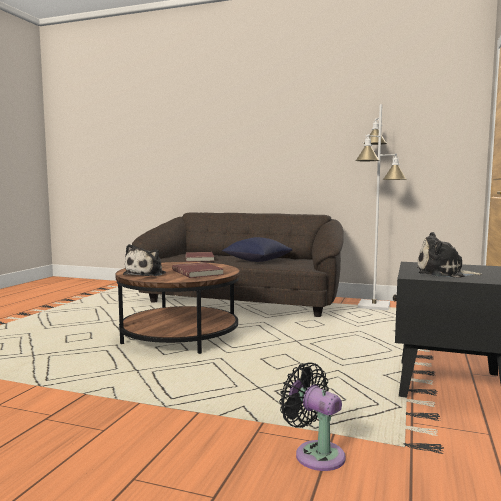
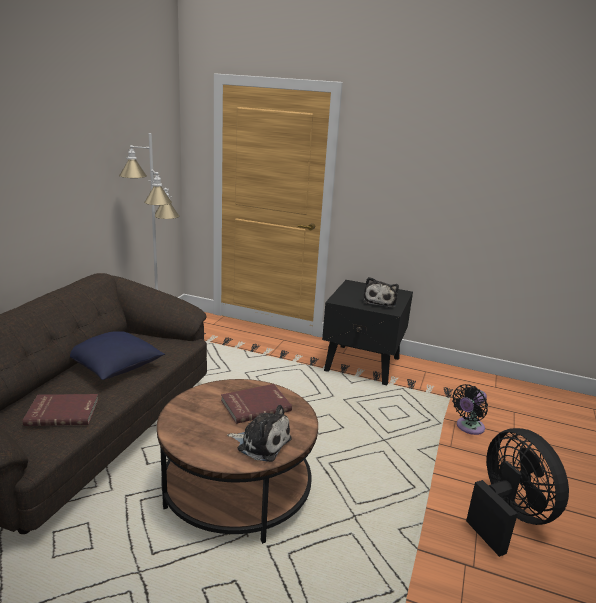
camera: 90 degrees left, 15 degrees up
none -> black fan [466,428,569,557]

